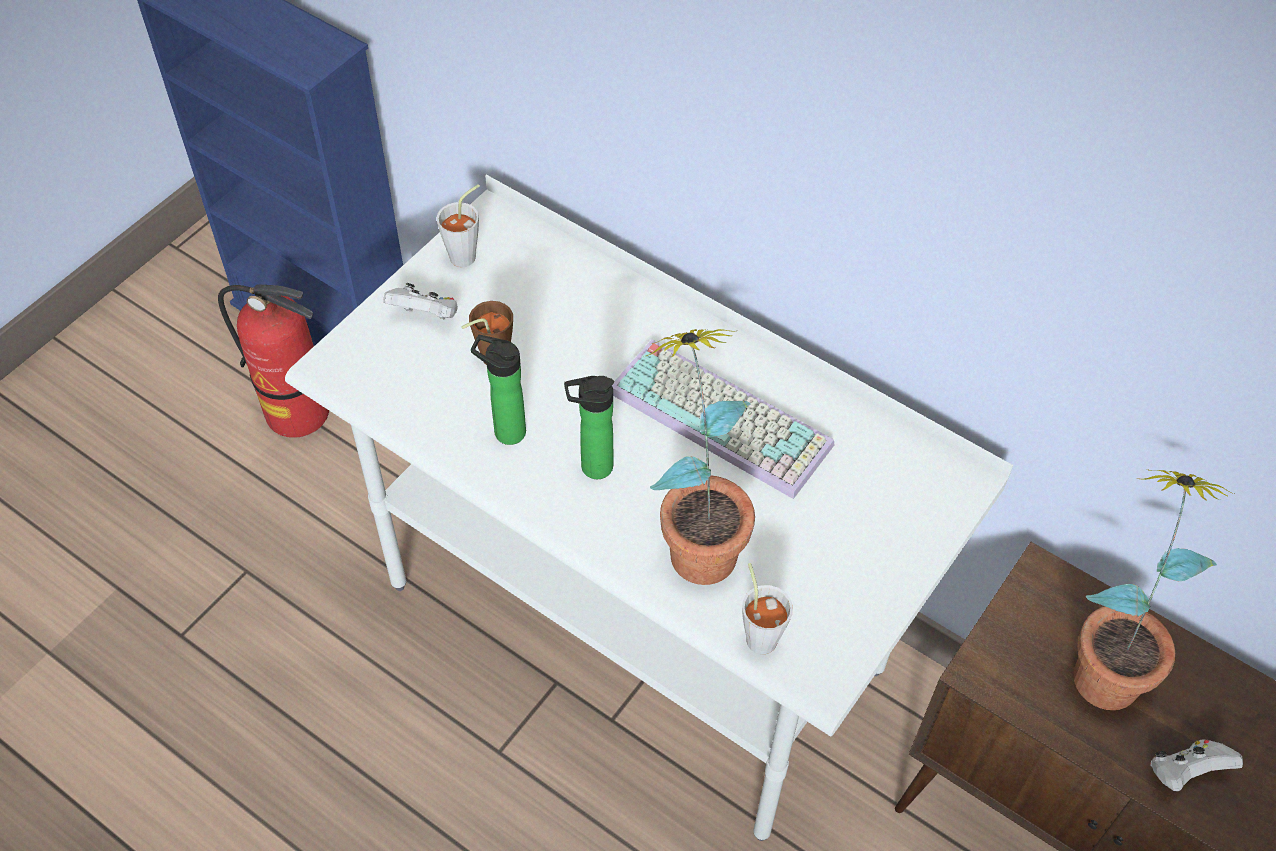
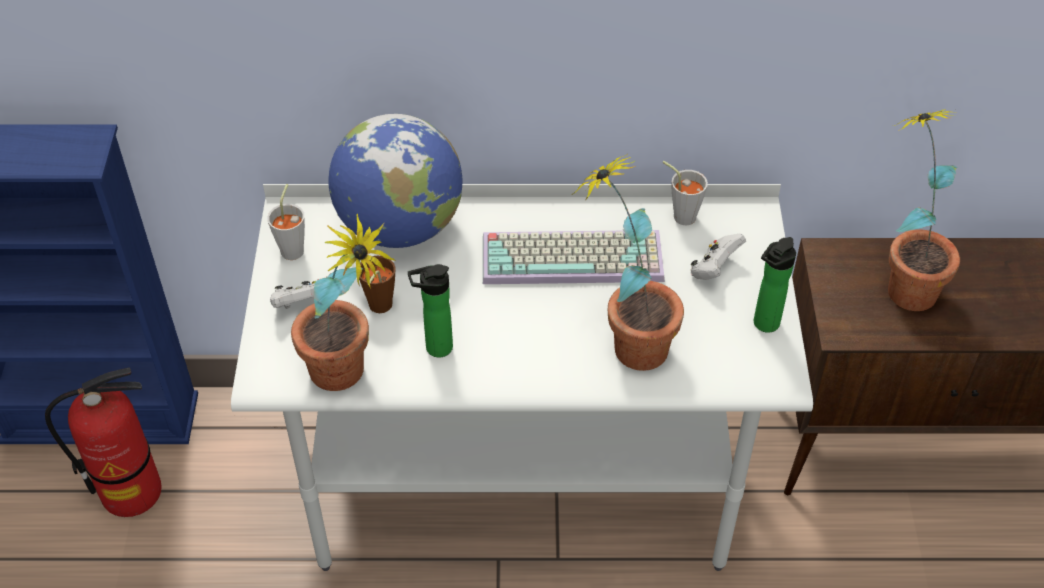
camera: 35 degrees left, 5 degrees down
bottle [564,376,614,479] -> bottle moved to [754,237,796,333]
grey cup [742,563,793,654] -> grey cup moved to [663,161,708,225]
white game controller [1150,739,1243,792] -> white game controller moved to [691,233,746,280]
none -> potted plant [291,214,395,391]
none -> globe [328,114,463,248]

